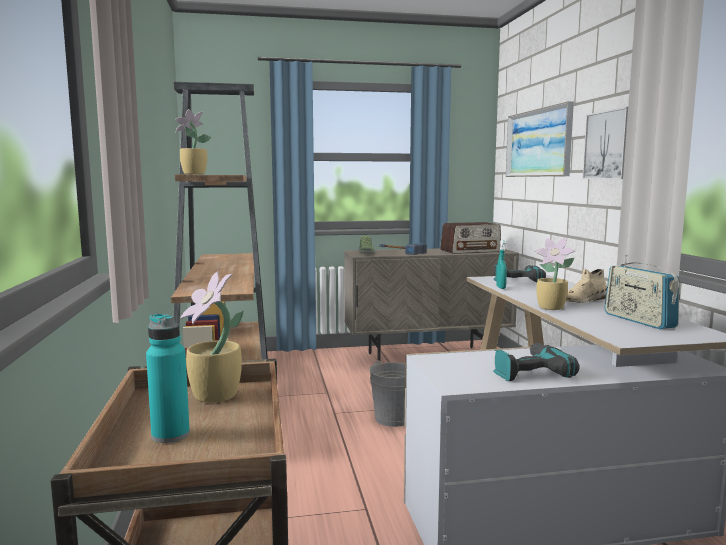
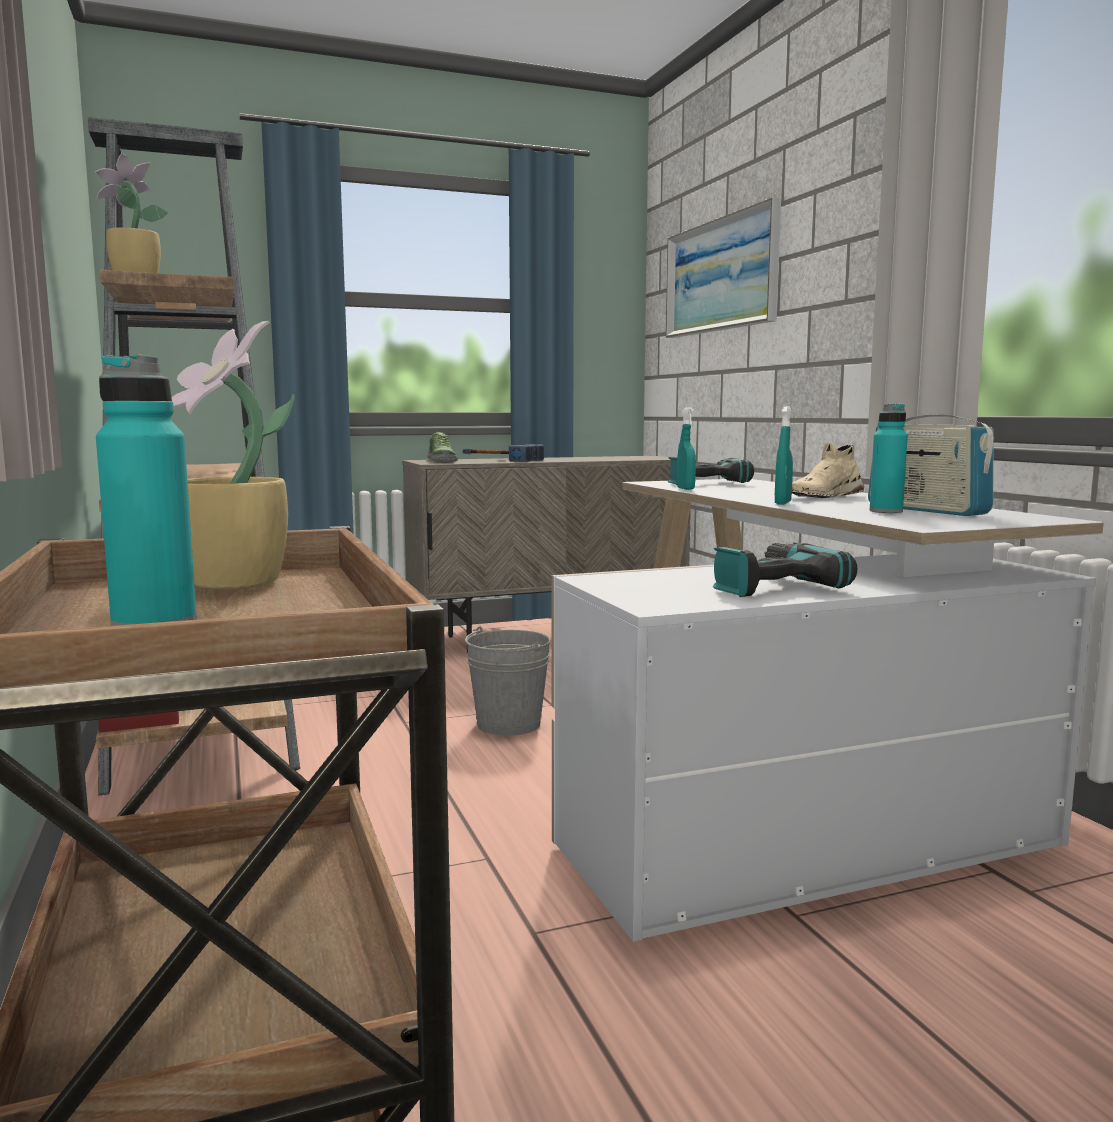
camera: 10 degrees left, 0 degrees up
radio [440,222,501,254] -> none
potted plant [535,238,575,310] -> turquoise spray bottle [775,406,793,505]
picture [582,107,628,179] -> none
none -> turquoise bottle [870,404,908,513]

